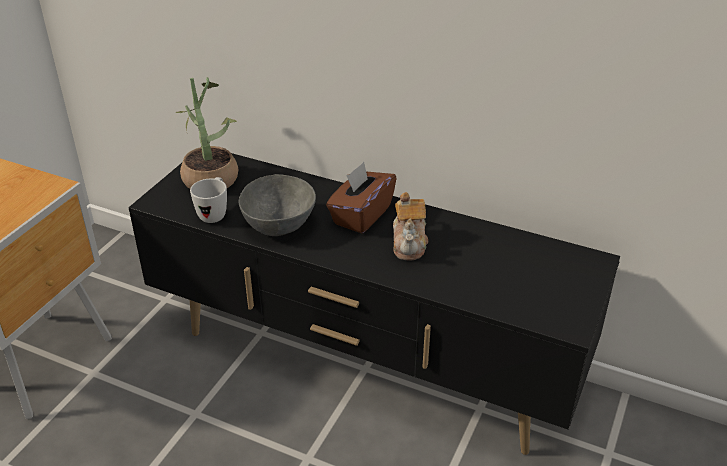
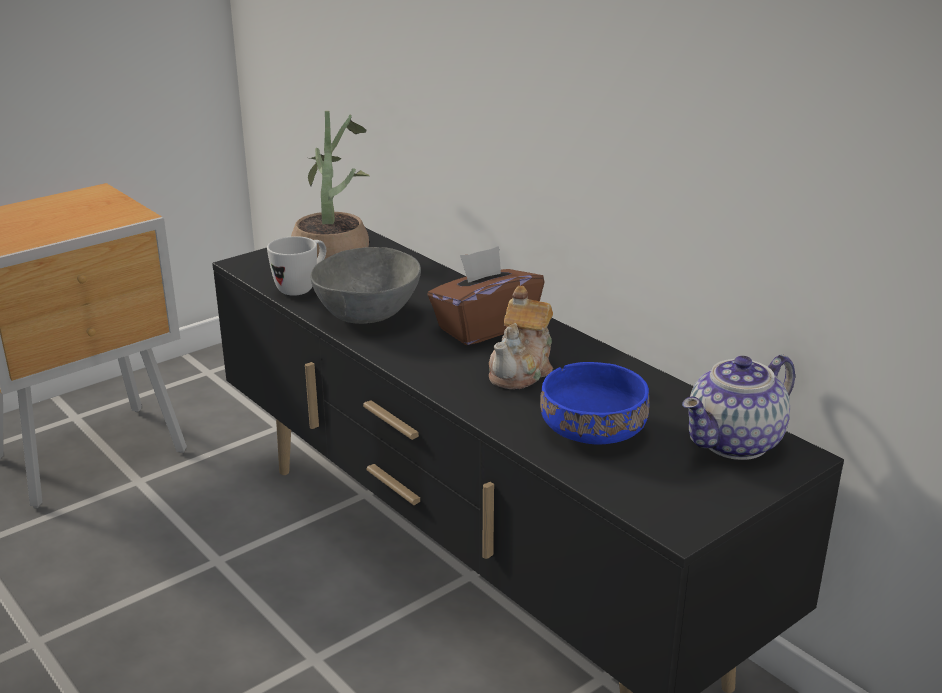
camera: 25 degrees right, 10 degrees down
none -> blue bowl [540,362,649,445]
none -> teapot [682,354,795,460]

